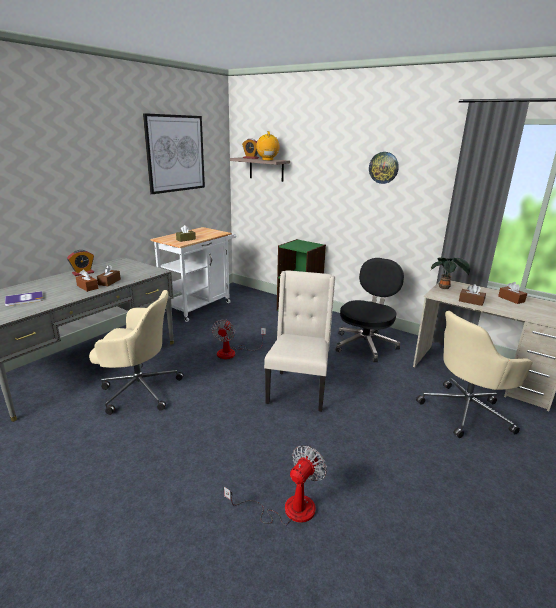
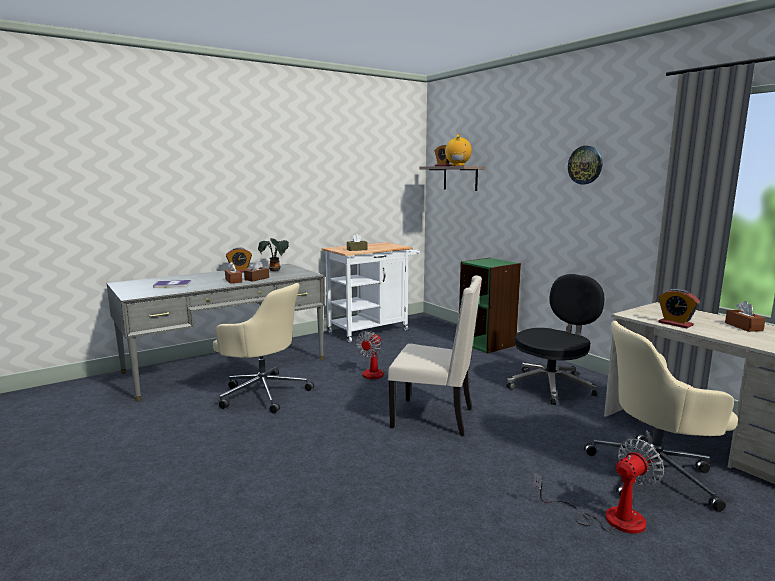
camera: 20 degrees right, 10 degrees down
picture [143,113,205,194] -> none
fan [224,445,327,525] -> fan moved to [533,439,664,534]
beige chair [264,270,335,412] -> beige chair turned 75 degrees clockwise [388,275,482,436]
potted plant [430,257,470,289] -> potted plant moved to [258,238,289,271]
brown tissue box [459,284,486,306] -> alarm clock [658,289,700,328]

